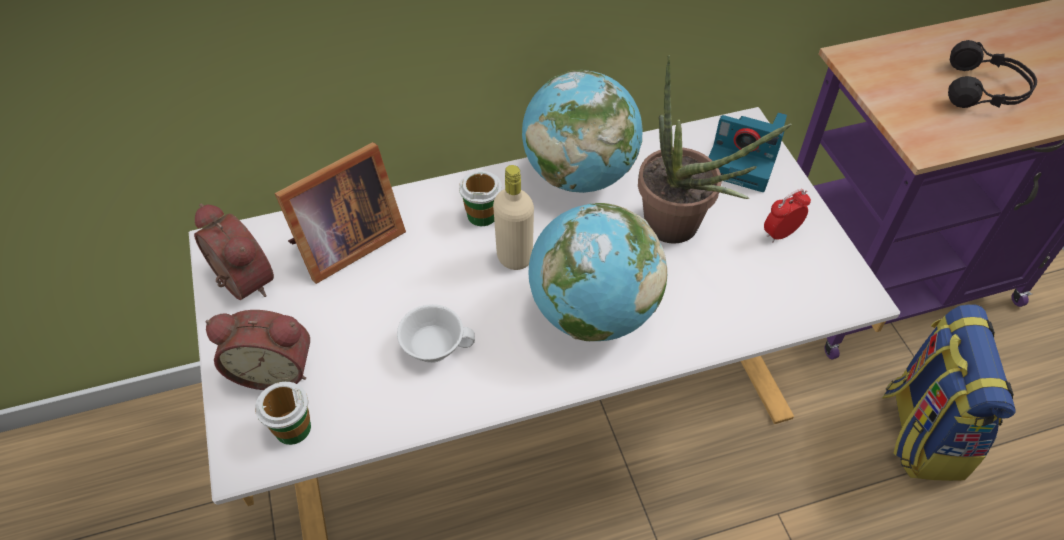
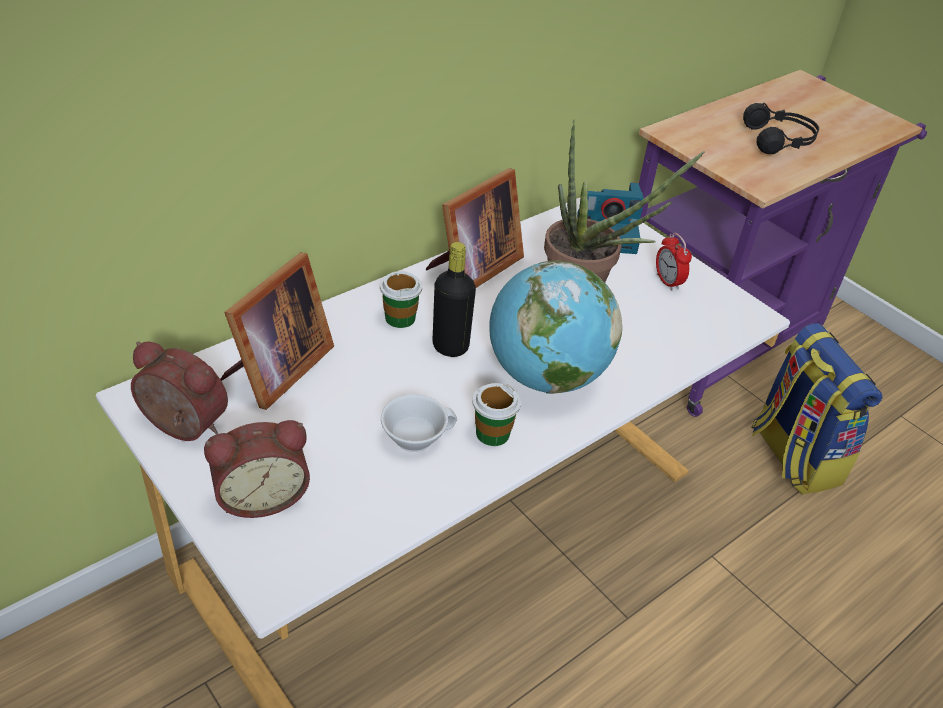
camera: 25 degrees left, 10 degrees down
cup [255,382,311,445] -> cup moved to [472,383,521,446]
beige bottle [493,165,534,270] -> black bottle [432,242,476,357]
globe [522,70,643,193] -> picture frame [425,168,524,288]
alarm clock [764,189,811,242] -> alarm clock turned 60 degrees counterclockwise [656,233,692,291]

